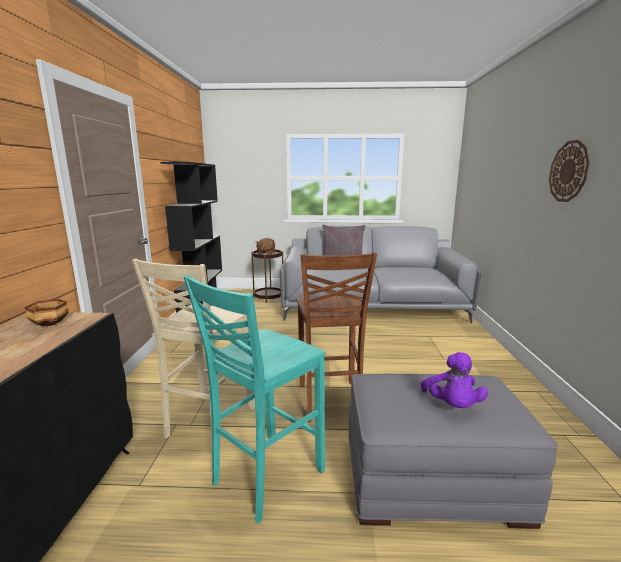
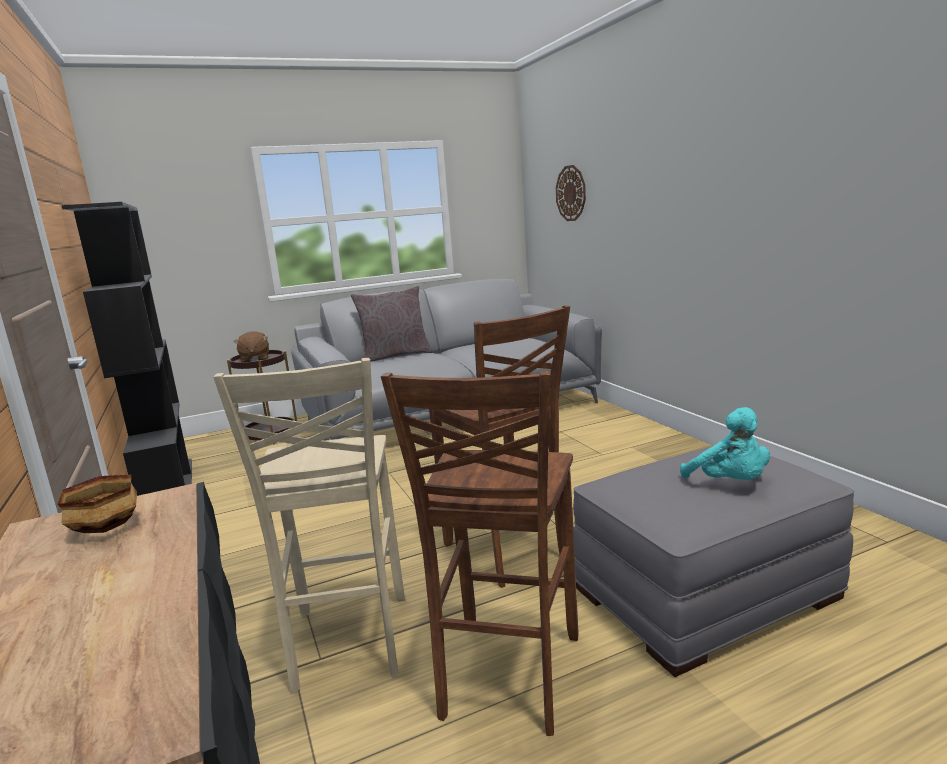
camera: 25 degrees left, 0 degrees up
turquoise stool [184,275,325,523] -> brown stool [381,371,578,736]
purple plush toy [421,352,488,408] -> turquoise plush toy [680,407,770,480]
wall clock [549,140,590,202] -> wall clock moved to [556,165,586,221]

